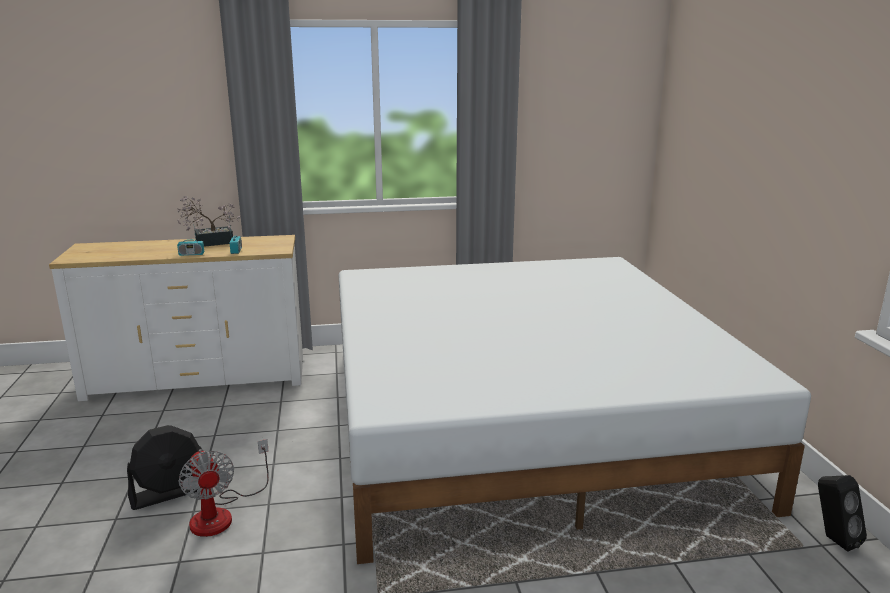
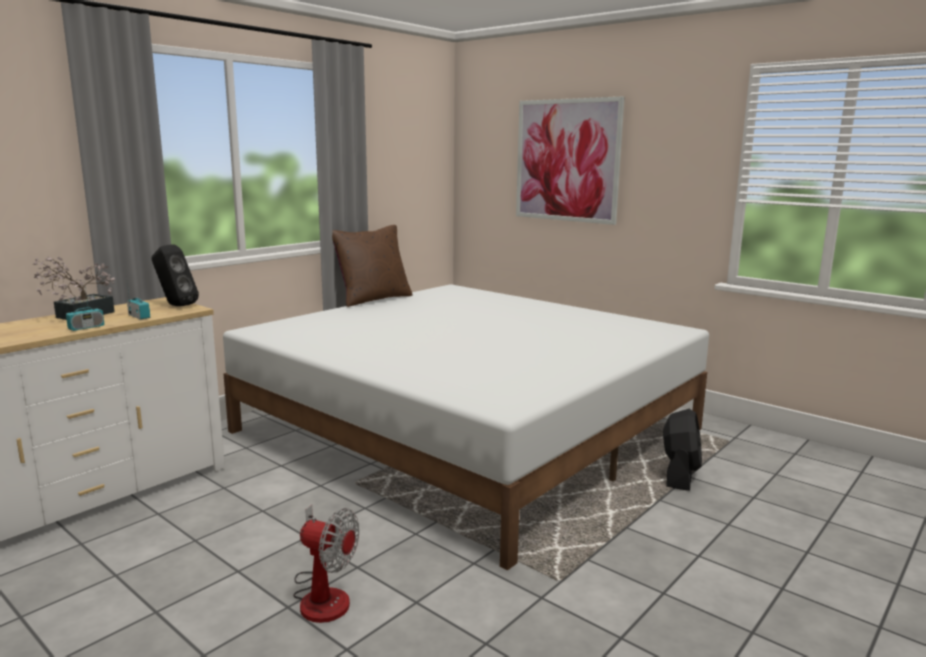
camera: 40 degrees left, 5 degrees down
black fan [127,425,203,510] -> black fan moved to [663,409,702,491]
black speaker [818,475,867,552] -> black speaker moved to [151,244,199,306]
none -> brown pillow [332,225,413,307]
none -> picture [516,96,624,225]

